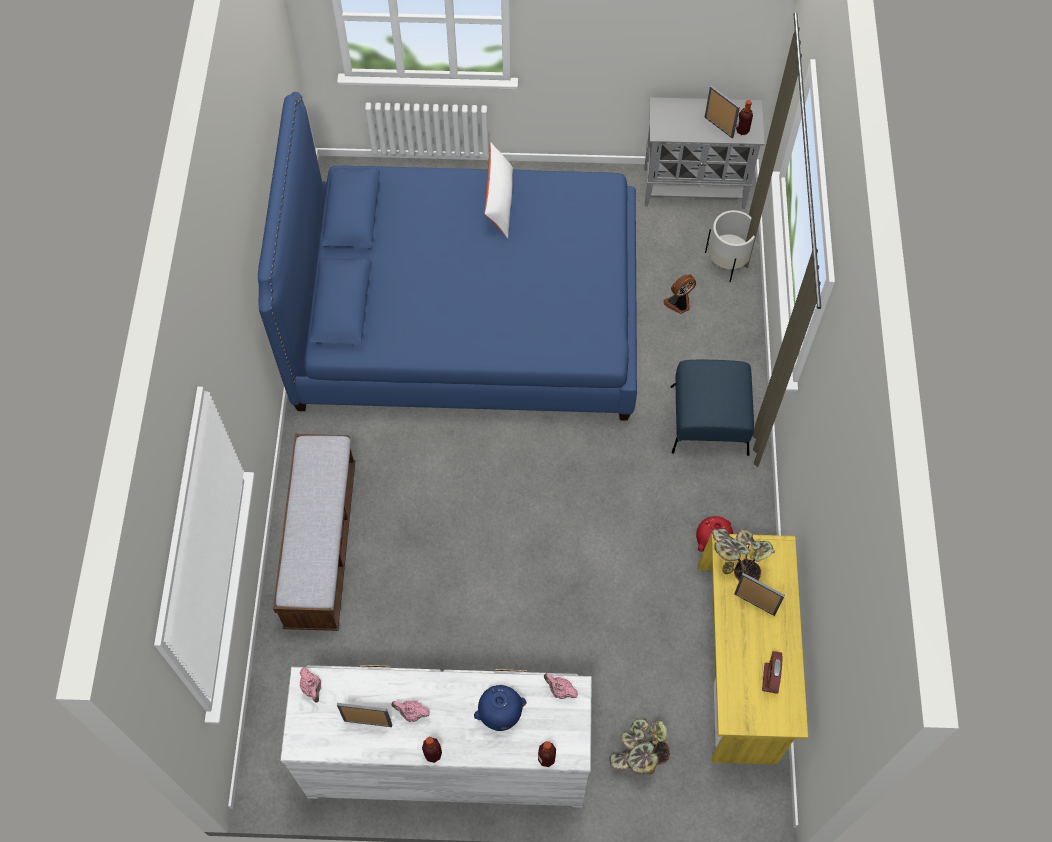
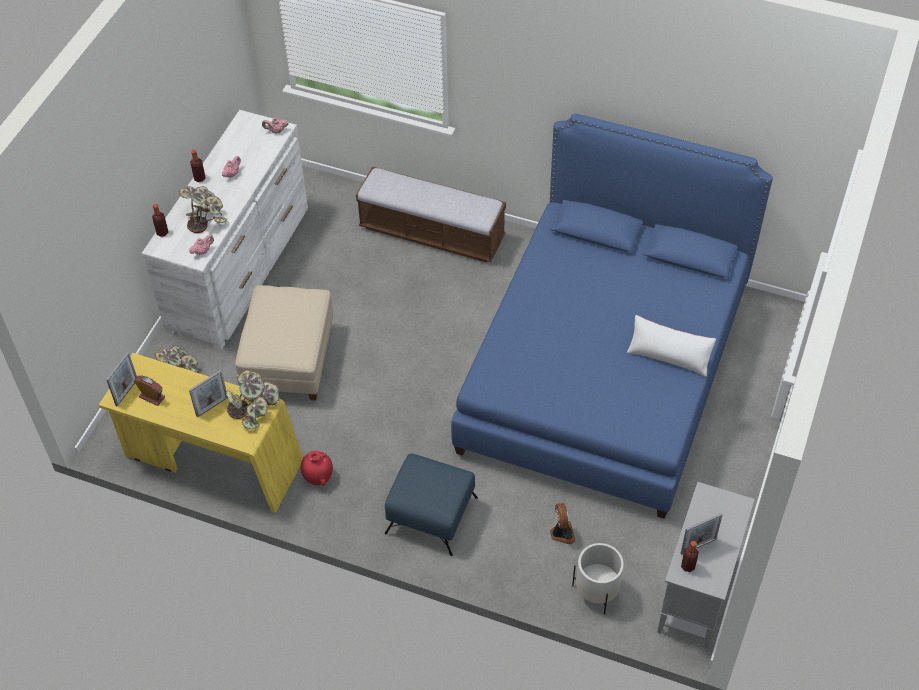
camera: 110 degrees right, 10 degrees down
picture frame [337,703,392,727] -> picture frame moved to [106,352,137,406]
blue vase [474,685,526,731] -> potted plant [179,186,227,233]
none -> beige ottoman [235,285,333,401]

